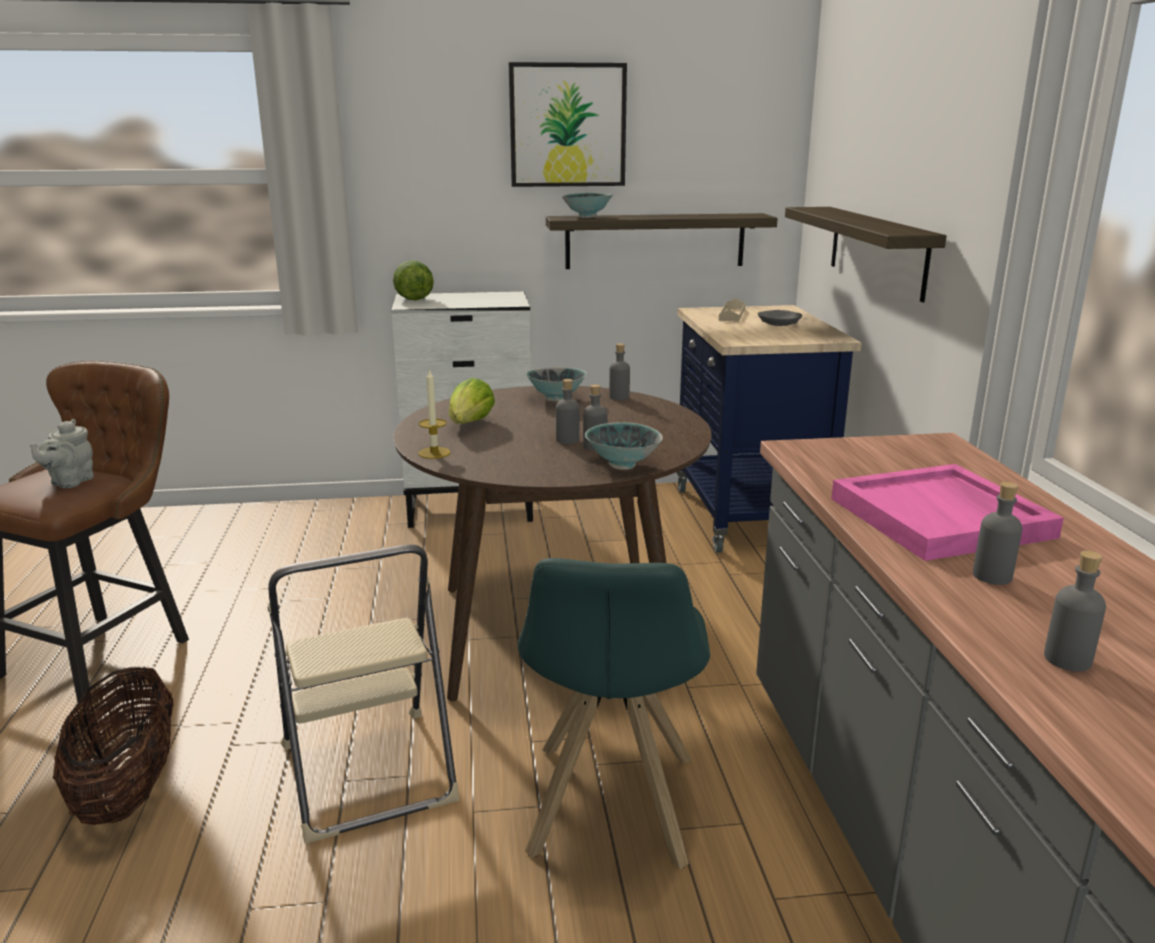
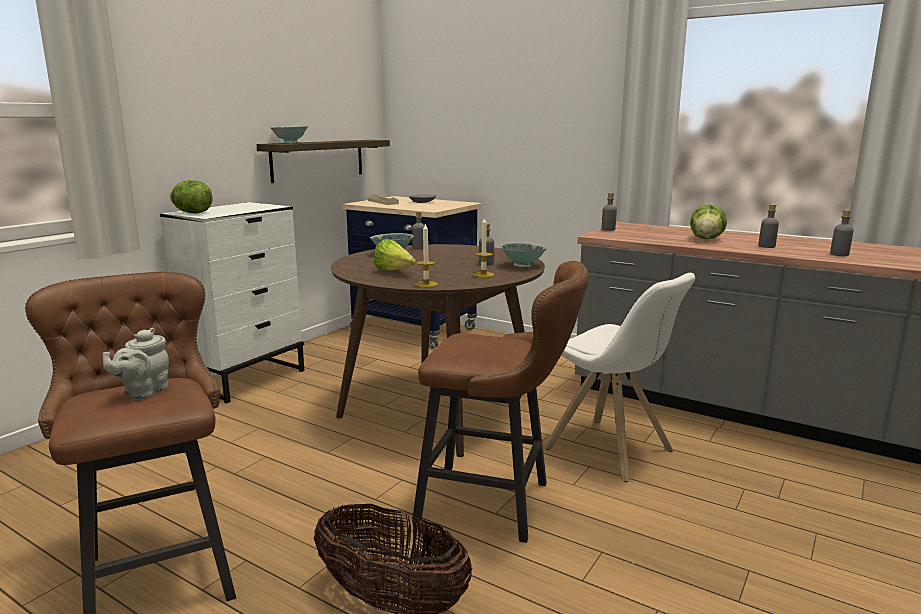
camera: 50 degrees left, 5 degrees down
grey teapot [30,419,94,488] -> grey teapot turned 60 degrees clockwise [103,328,169,400]
beige step ladder [268,545,459,844] -> brown stool [412,261,589,543]
picture [509,62,627,187] -> none
turquoise chair [517,558,710,869] -> white chair [544,273,695,482]
grey bottle [556,379,580,444] -> grey bottle moved to [601,193,617,231]
shelf [785,207,946,302] -> none
pink tray [831,464,1064,561] -> lettuce [690,205,727,239]
none -> candle [473,218,494,277]

